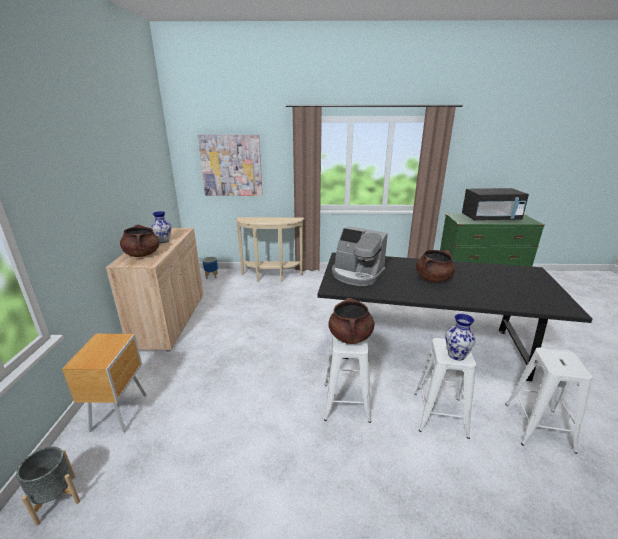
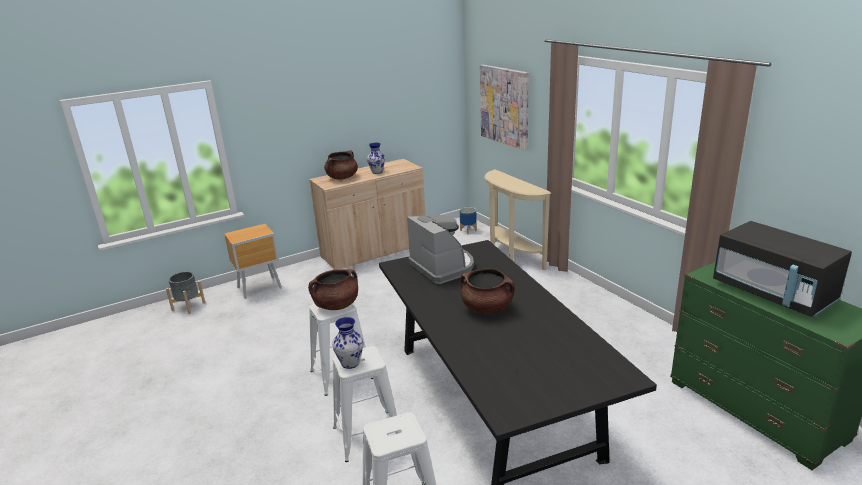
camera: 60 degrees right, 0 degrees up
coffee machine [332,226,388,286] -> coffee machine turned 150 degrees clockwise [407,215,474,284]

